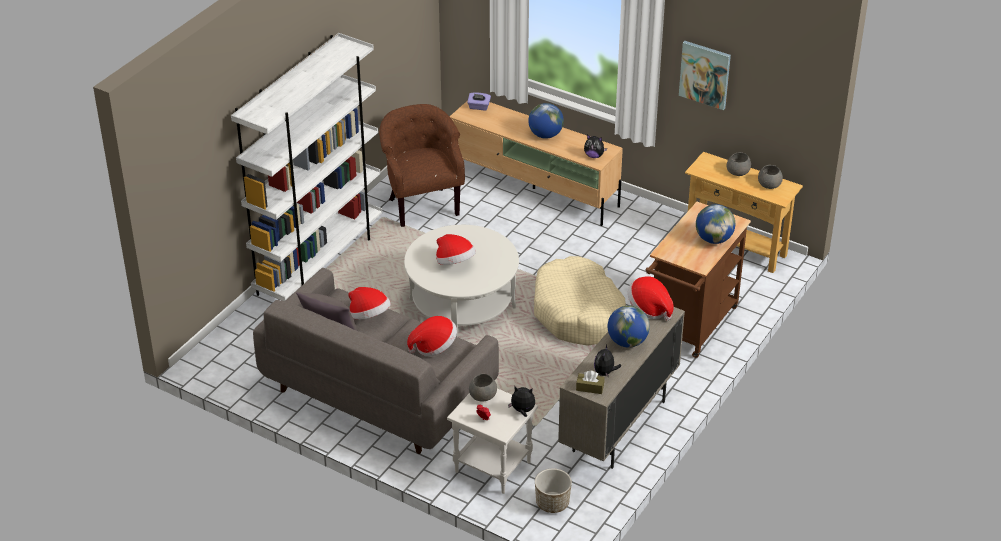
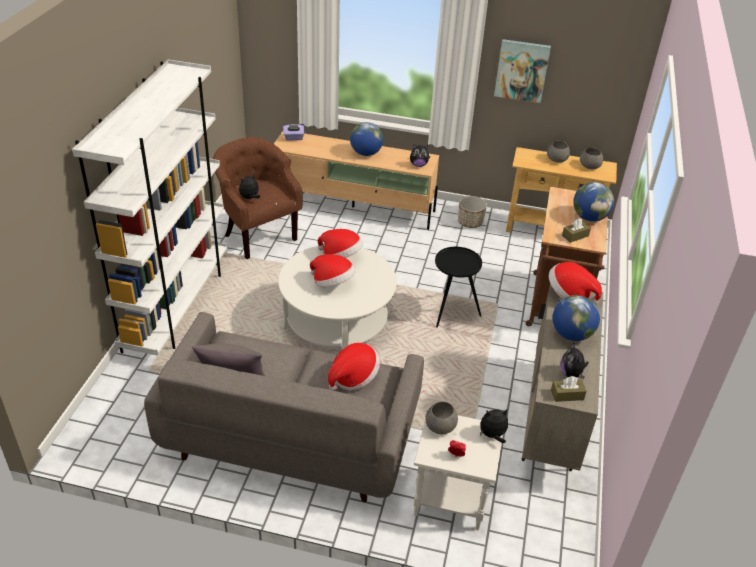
camera: 20 degrees left, 0 degrees up
hat [348,287,391,320] -> hat moved to [318,229,363,258]
beige dog bed [534,256,626,346] -> black side table [435,247,482,327]
planter [535,469,572,513] -> planter moved to [458,196,487,228]
none -> plush toy [239,174,260,199]
none -> brown tissue box [562,219,591,243]

